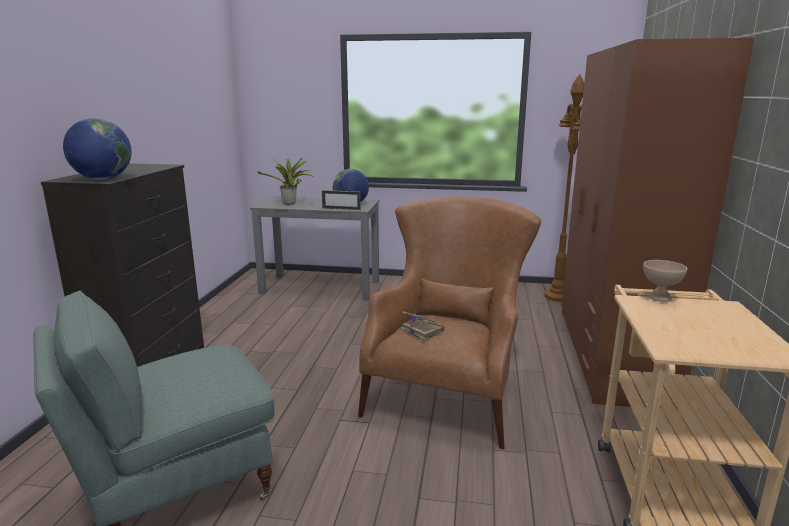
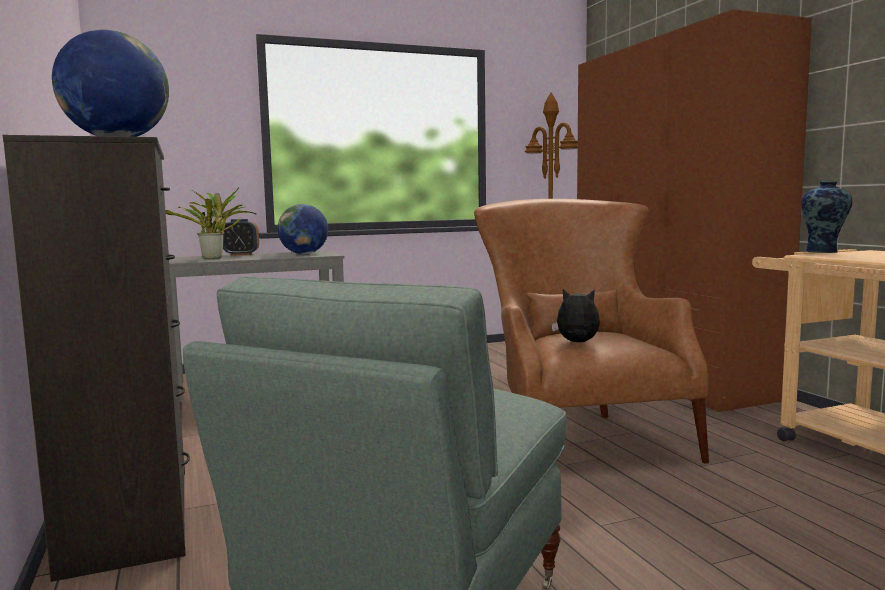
camera: 30 degrees left, 10 degrees down
picture frame [322,190,361,210] -> none
book [401,311,444,340] -> plush toy [551,289,600,342]
beige bowl [643,260,688,302] -> vase [801,181,853,253]
none -> alarm clock [223,219,259,256]

